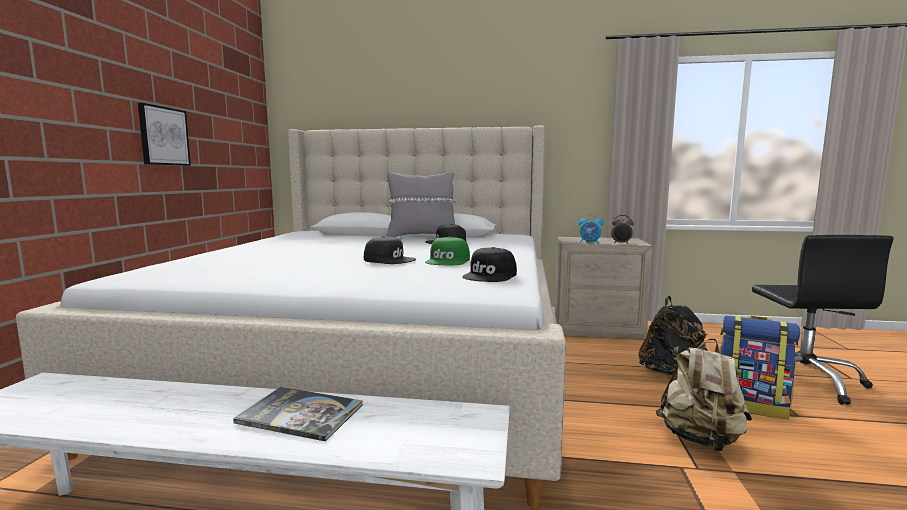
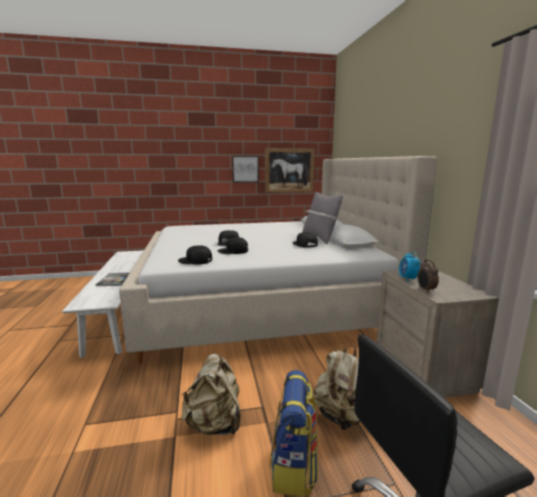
camera: 70 degrees right, 5 degrees up
green cap [425,237,470,265] -> black cap [218,237,248,254]
black backpack [638,296,708,375] -> beige backpack [314,345,360,430]
none -> picture [265,148,315,192]

